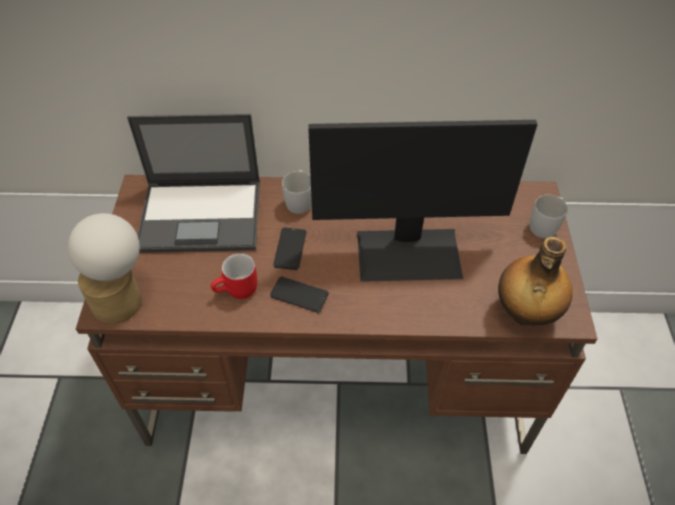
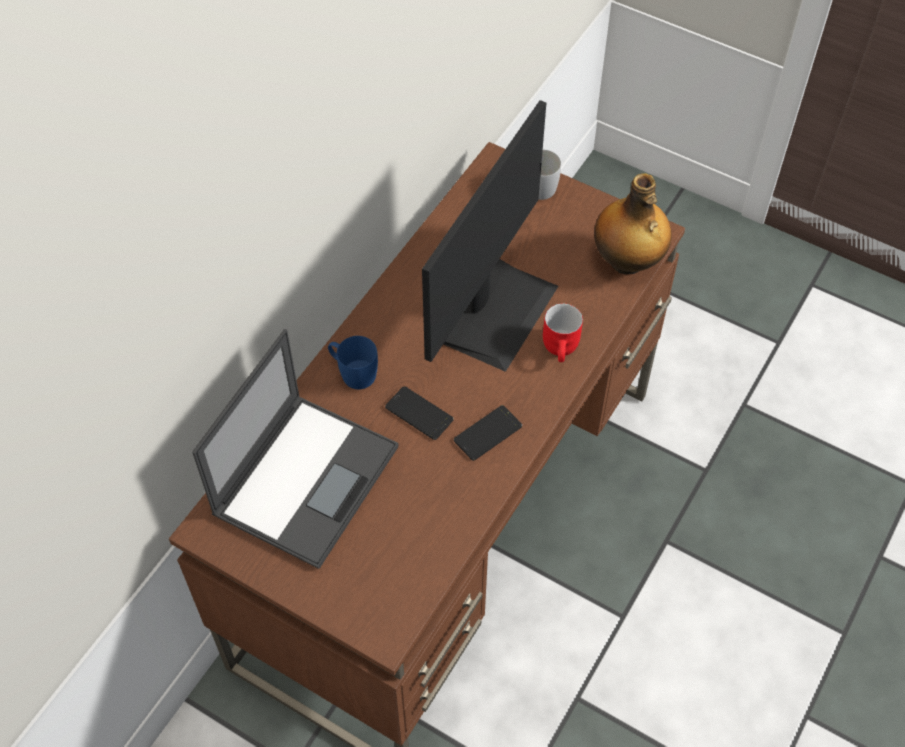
camera: 60 degrees left, 5 degrees up
table lamp [68,213,142,324] -> none
red mug [211,253,258,299] -> red mug moved to [543,303,583,362]
white mug [282,170,312,214] -> blue mug [328,336,378,389]

